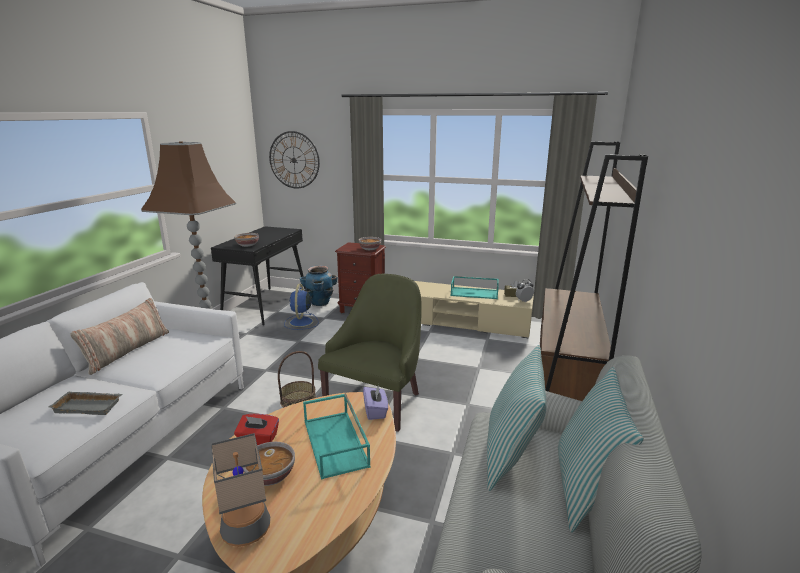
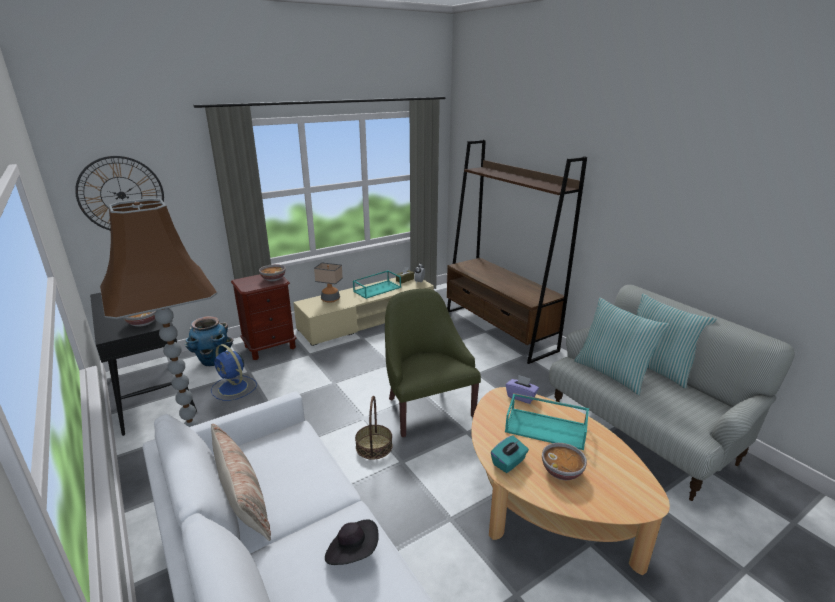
camera: 50 degrees left, 5 degrees up
grey tray [48,391,123,415] -> black hat [325,519,379,565]
table lamp [211,433,270,547] -> table lamp moved to [314,262,343,303]
red tissue box [234,414,279,445] -> turquoise tissue box [491,435,529,473]

